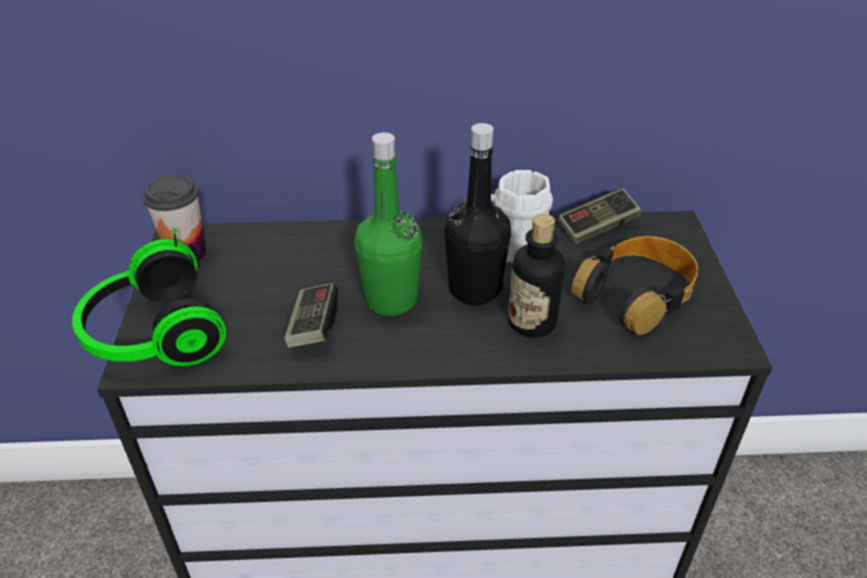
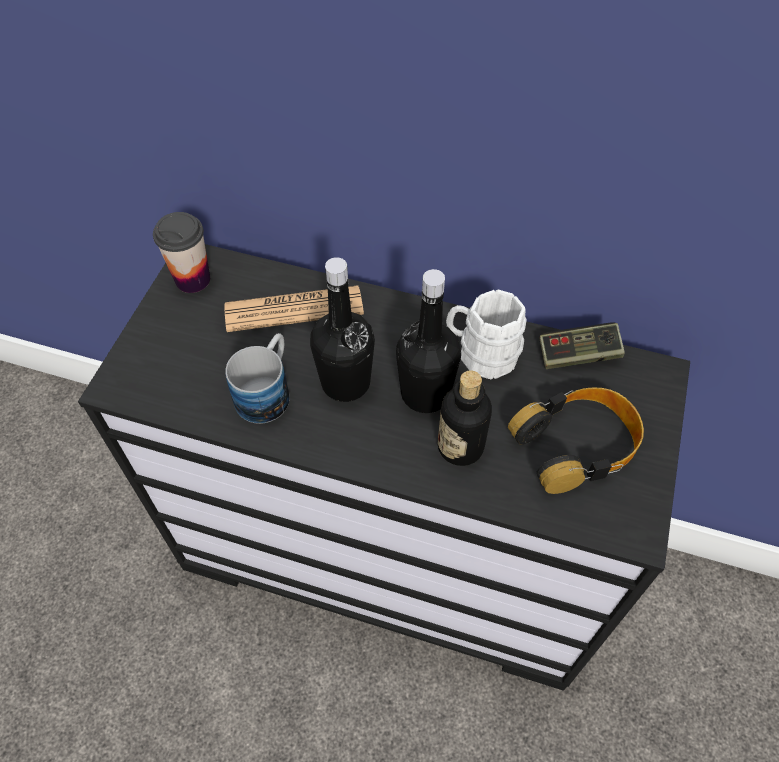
camera: 20 degrees right, 15 degrees up
headphones [72,227,226,366] -> none
game controller [284,283,338,347] -> mug [225,333,289,424]
green bottle [354,132,422,316] -> black bottle [310,257,375,402]
none -> newspaper [224,285,364,332]

